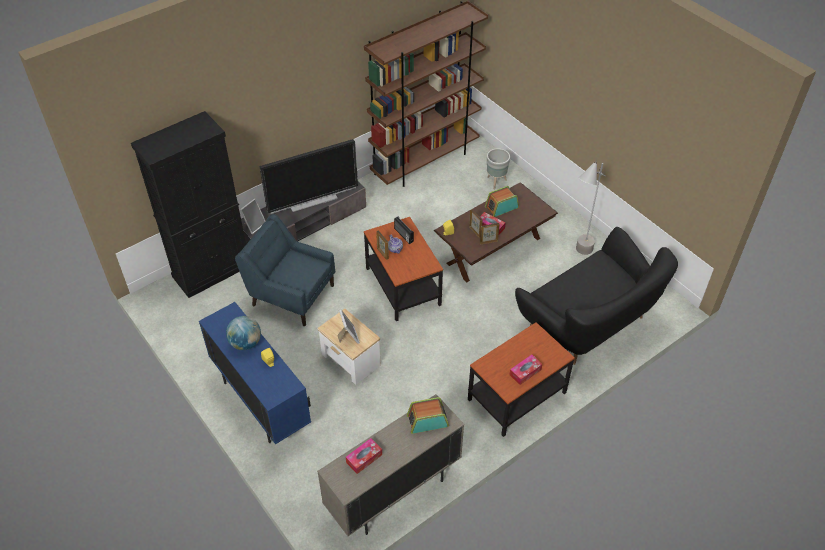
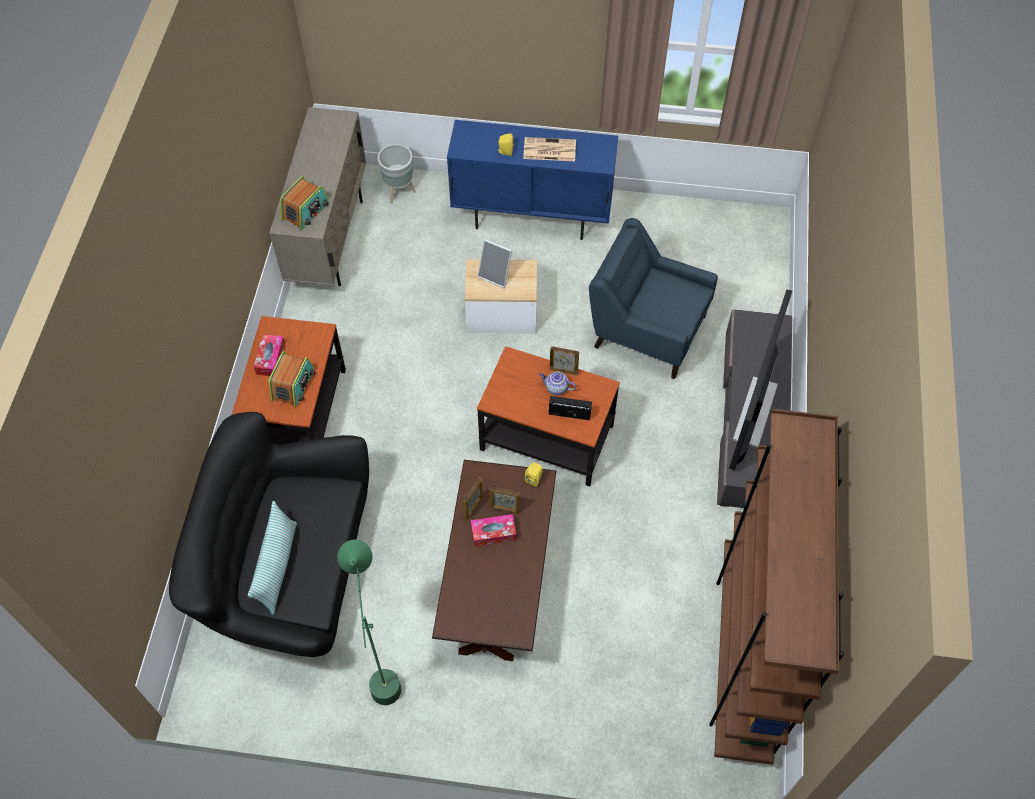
camera: 135 degrees right, 10 degrees up
black cabinet [131,111,246,298] -> none
globe [226,316,261,350] -> newspaper [523,137,576,161]
blue armchair [235,214,335,326] -> blue armchair turned 135 degrees counterclockwise [589,218,718,379]
picture frame [240,198,265,234] -> none
tissue box [346,438,382,474] -> none
radio [485,186,519,217] -> radio moved to [269,351,315,408]
grey planter [487,148,510,190] -> grey planter moved to [377,144,416,203]
grey floor lamp [576,161,606,255] -> green floor lamp [337,540,401,705]
none -> pillow [248,501,297,615]

